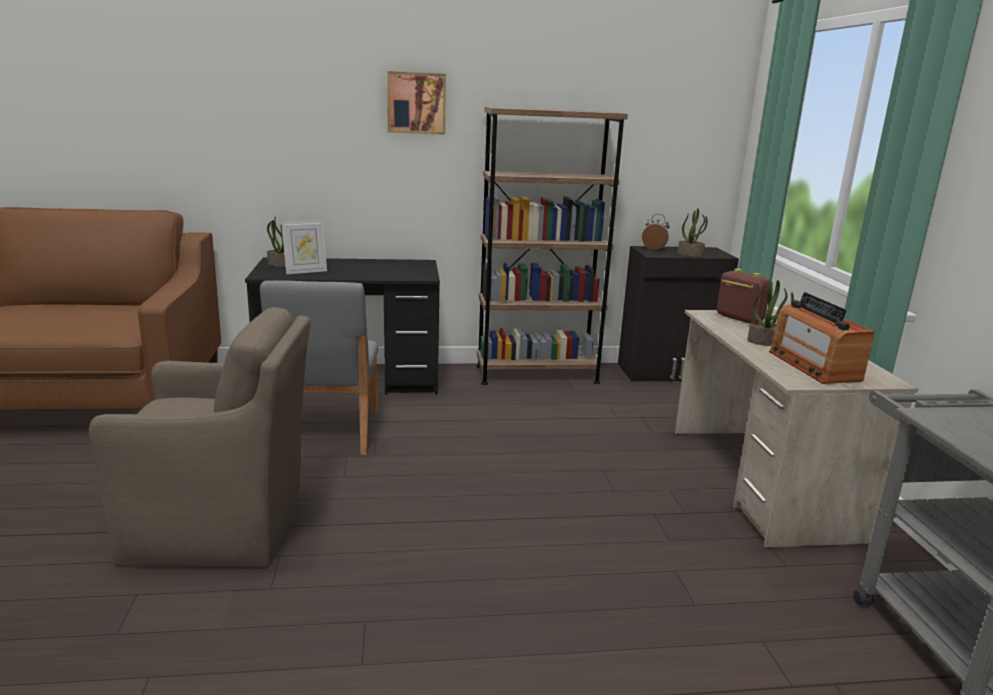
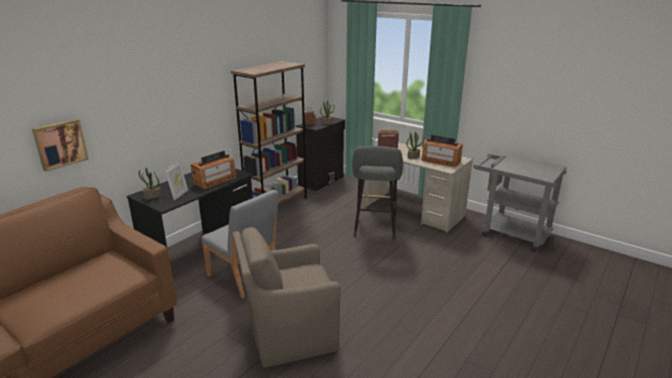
camera: 45 degrees left, 5 degrees up
brown armchair [89,307,310,568] -> brown armchair turned 150 degrees counterclockwise [233,227,341,368]
picture [387,71,446,135] -> picture moved to [32,119,89,172]
none -> radio [191,151,236,189]
none -> grey stool [352,146,403,240]

